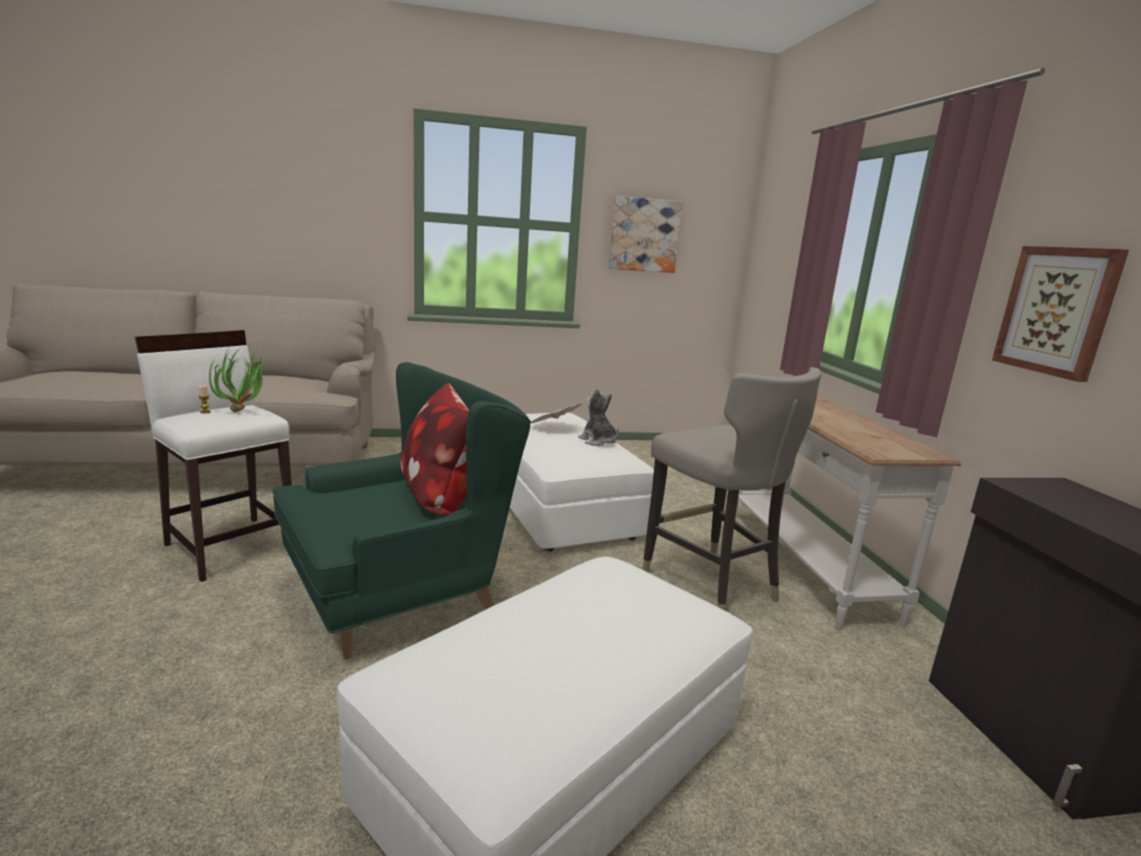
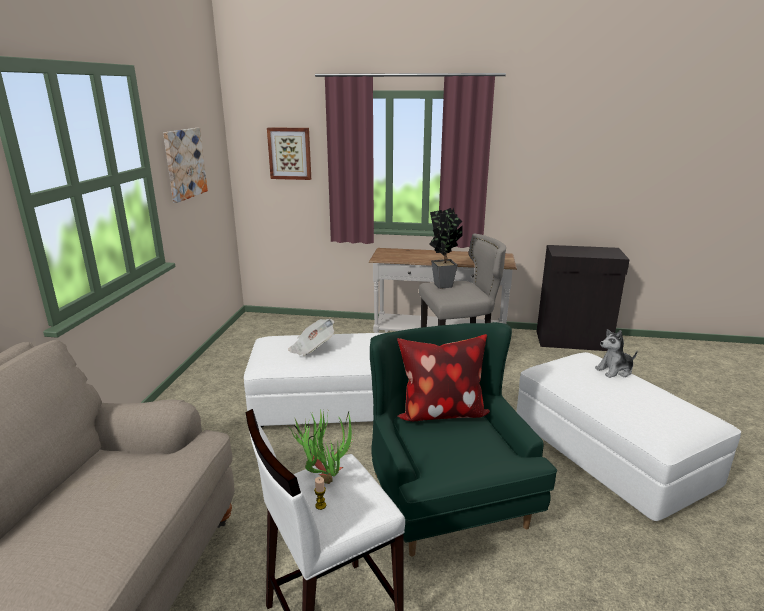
camera: 70 degrees left, 5 degrees up
plush toy [578,389,619,446] -> plush toy moved to [595,329,638,378]
picture [992,246,1129,382] -> picture moved to [267,127,311,180]
none -> potted plant [429,207,463,289]

